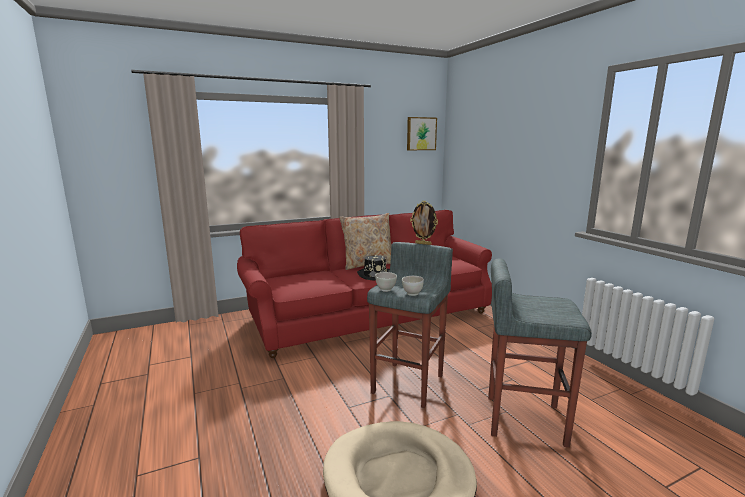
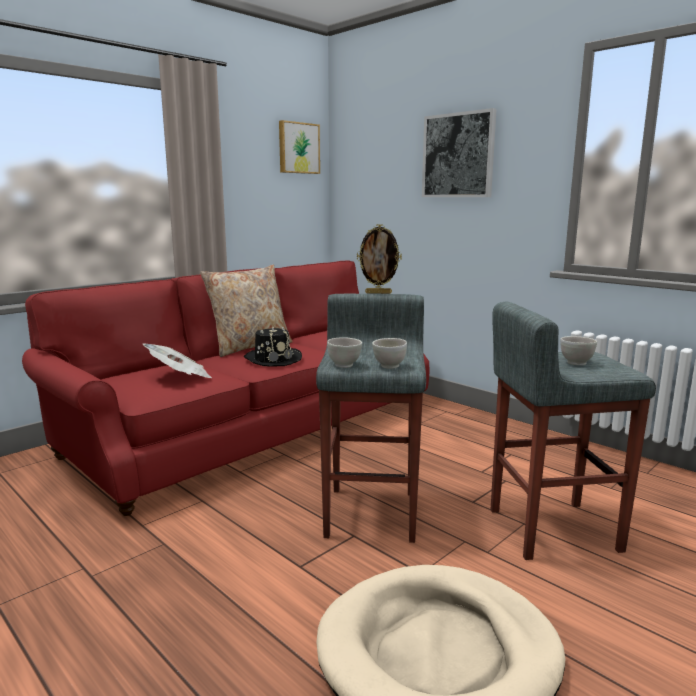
camera: 20 degrees left, 0 degrees up
none -> newspaper [142,343,212,378]
none -> picture [422,108,497,197]
none -> white bowl [560,336,597,365]

